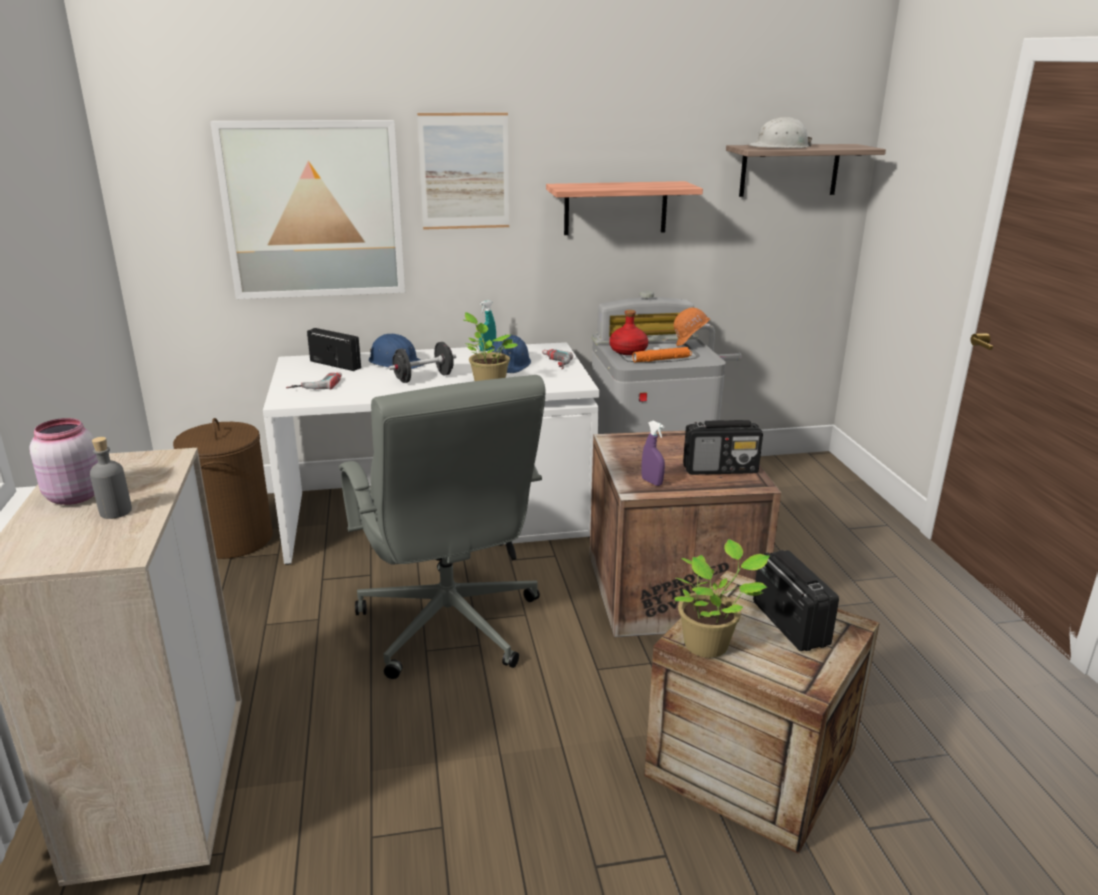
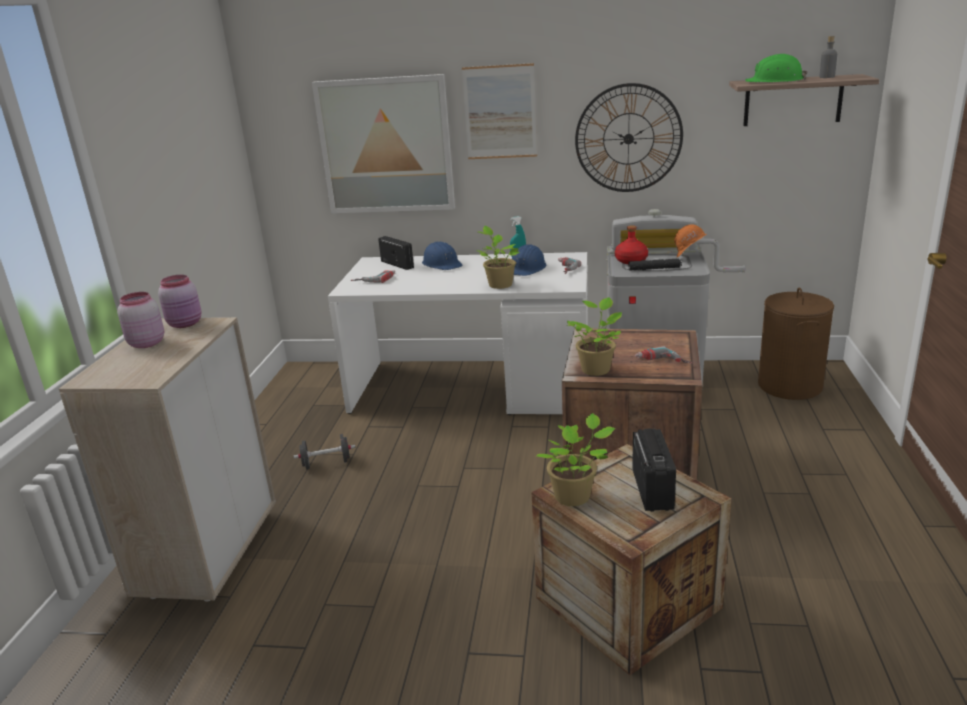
camera: 20 degrees right, 0 degrees up
grey bottle [90,437,132,519] -> grey bottle moved to [819,36,837,78]
brown laundry basket [173,418,273,559] -> brown laundry basket moved to [758,287,834,400]
grey office chair [339,375,546,679] -> none
black dumbbell [389,342,456,383] -> black dumbbell moved to [294,434,355,470]
shelf [546,181,703,235] -> wall clock [575,83,683,192]
orange flashlight [632,347,692,363] -> black flashlight [628,259,682,271]
purple spray bottle [641,421,665,486] -> potted plant [566,297,622,376]
radio [683,420,763,475] -> power drill [635,346,693,364]
white hard hat [747,117,812,148] -> green hard hat [745,54,808,82]
none -> pink jar [158,275,201,328]

